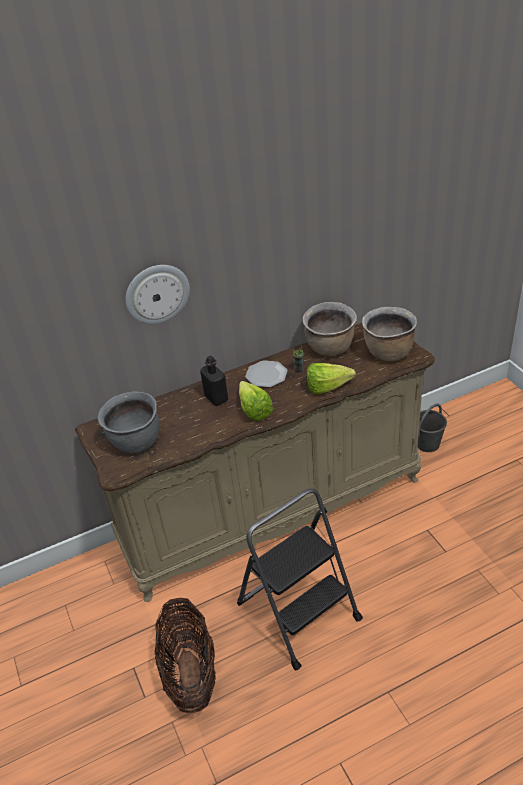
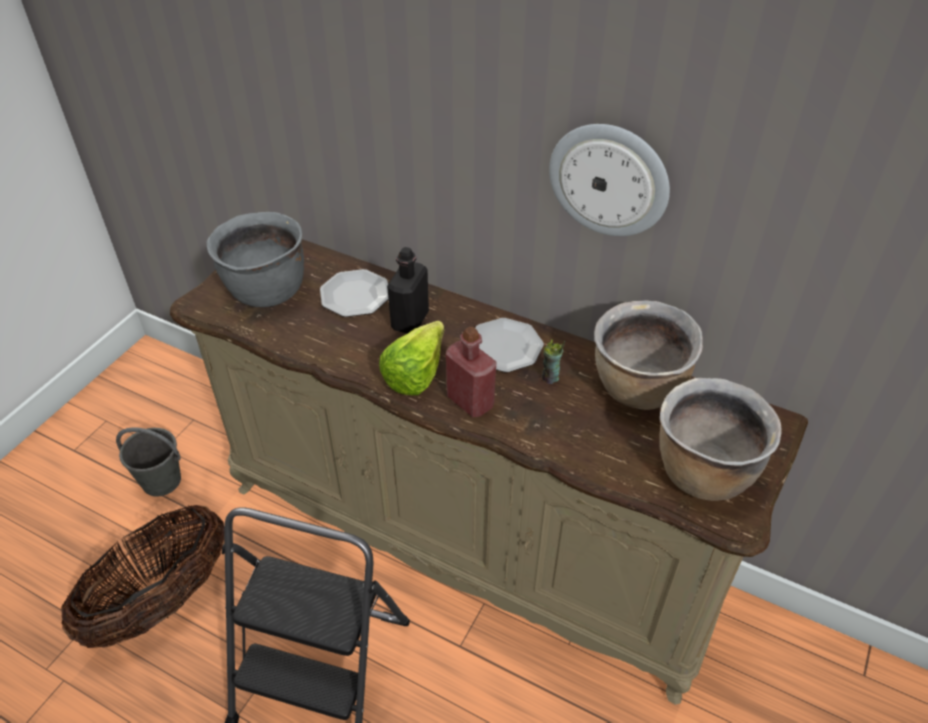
camera: 50 degrees right, 5 degrees up
wall clock [125,265,190,325] -> wall clock moved to [549,124,670,236]
lettuce [307,363,356,394] -> none
grey bucket [417,404,447,452] -> grey bucket moved to [116,427,181,497]
none -> plate [320,269,389,317]
none -> red bottle [446,327,496,417]

